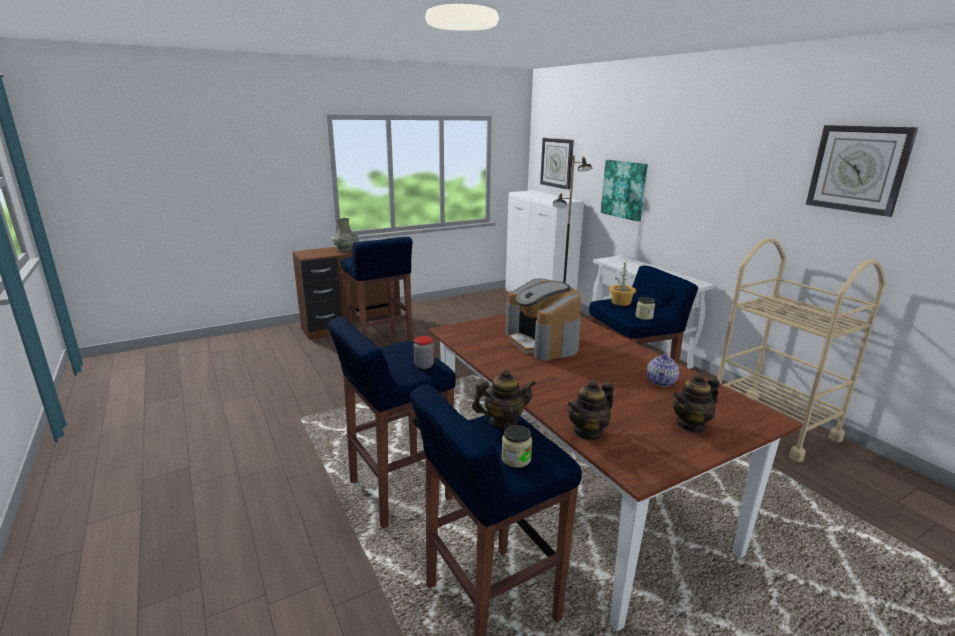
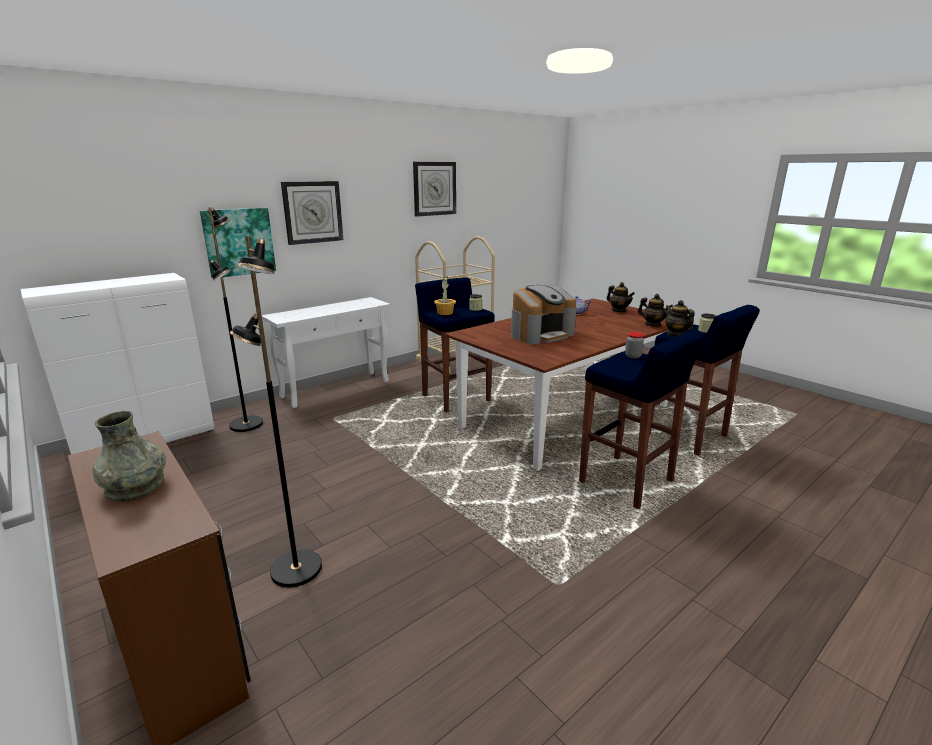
camera: 100 degrees left, 0 degrees up
blue stool [341,237,413,341] -> black floor lamp [230,235,322,587]
wall clock [540,138,574,190] -> wall clock moved to [281,181,343,245]

